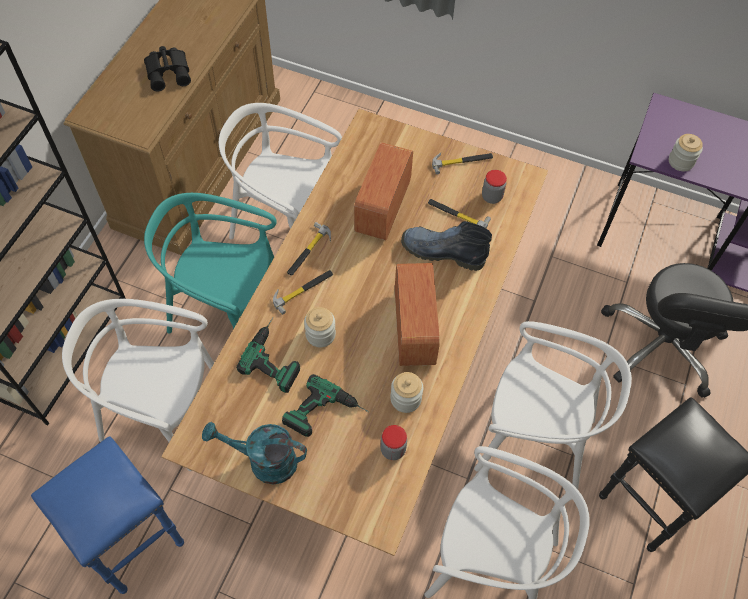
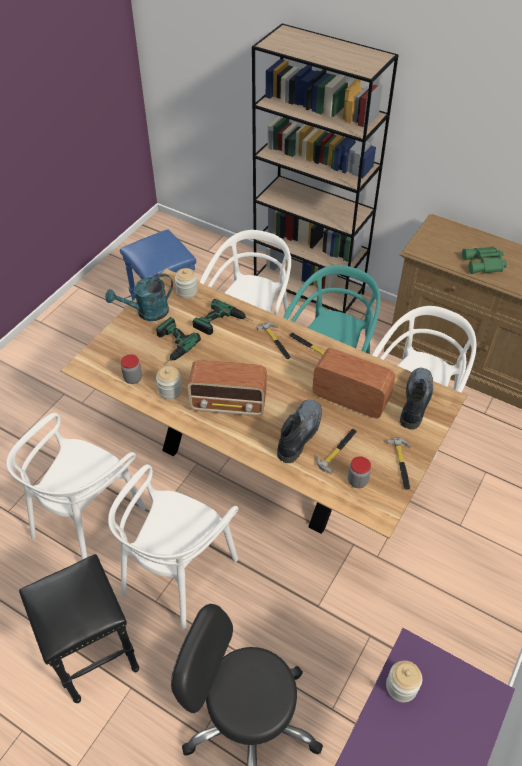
camera: 100 degrees right, 10 degrees down
black binoculars [144,46,191,92] -> green binoculars [462,246,507,274]
turquoise watering can [202,422,307,485] -> turquoise watering can turned 135 degrees counterclockwise [105,274,173,321]
jar [304,307,336,347] -> jar moved to [175,268,198,299]
none -> boot [400,368,433,430]

